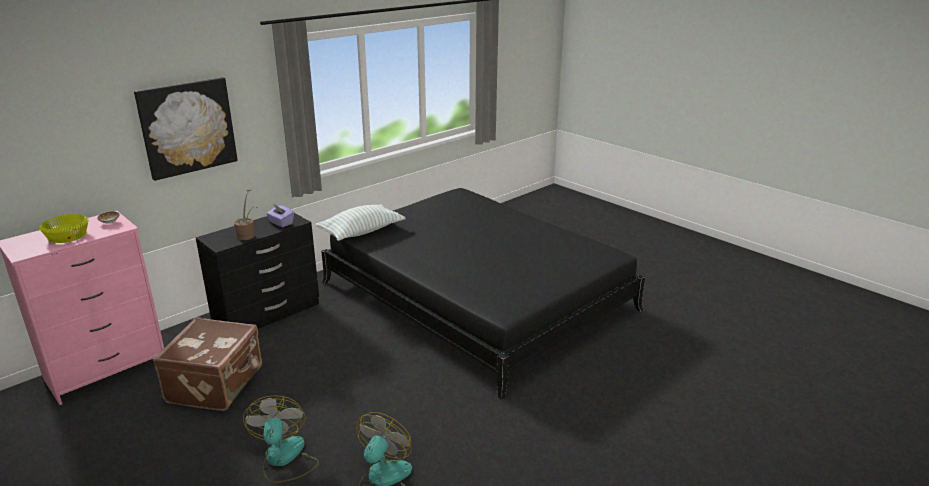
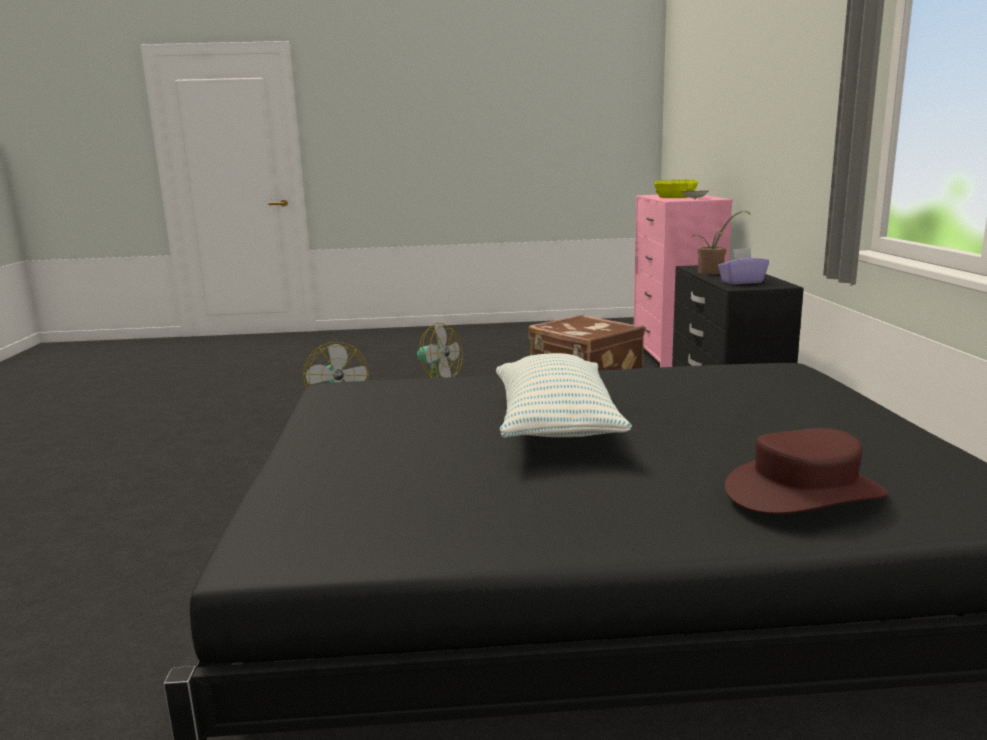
camera: 130 degrees right, 10 degrees down
picture [134,77,238,181] -> none
pillow [316,204,405,241] -> pillow moved to [496,353,632,438]
none -> brown hat [725,428,888,514]

